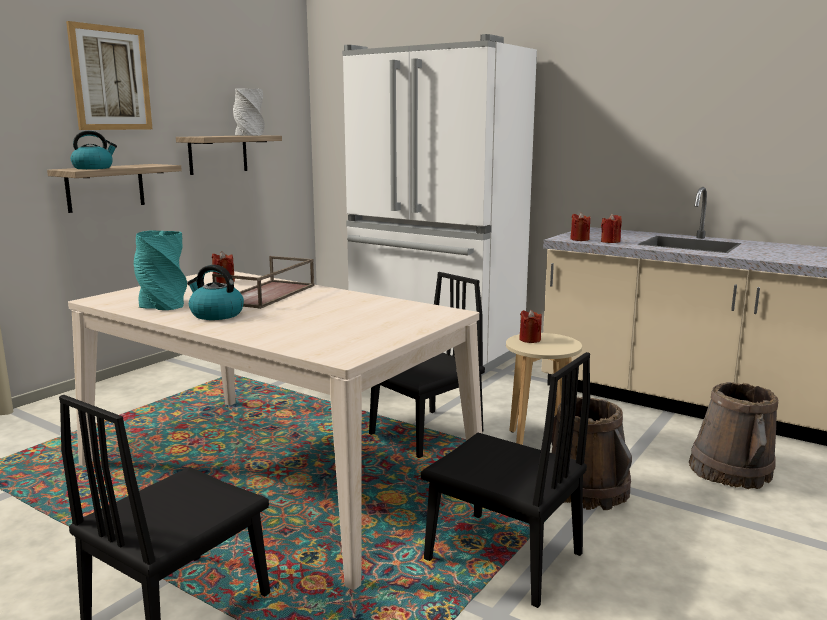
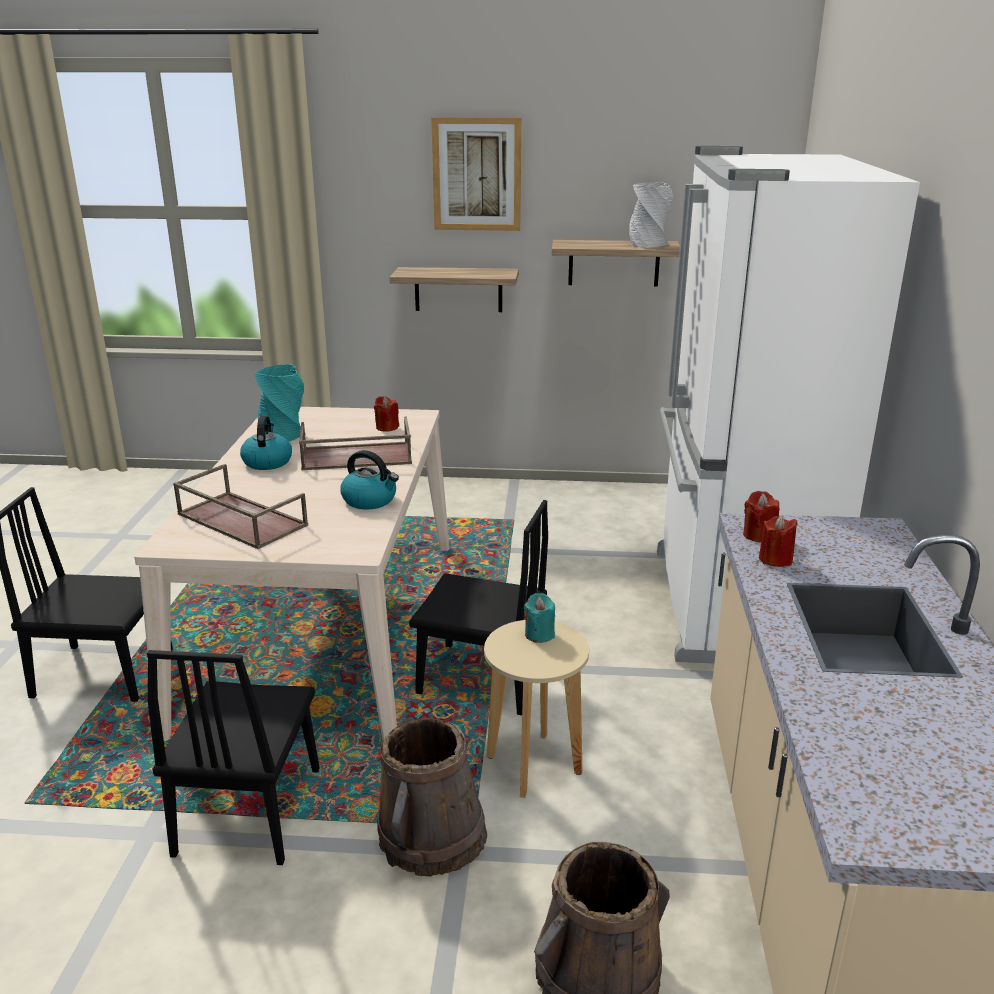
camera: 60 degrees right, 10 degrees up
kettle [71,131,117,169] -> kettle moved to [341,450,399,510]
red candle [519,310,542,343] -> turquoise candle [524,593,555,643]
none -> brown tray [173,464,308,549]

